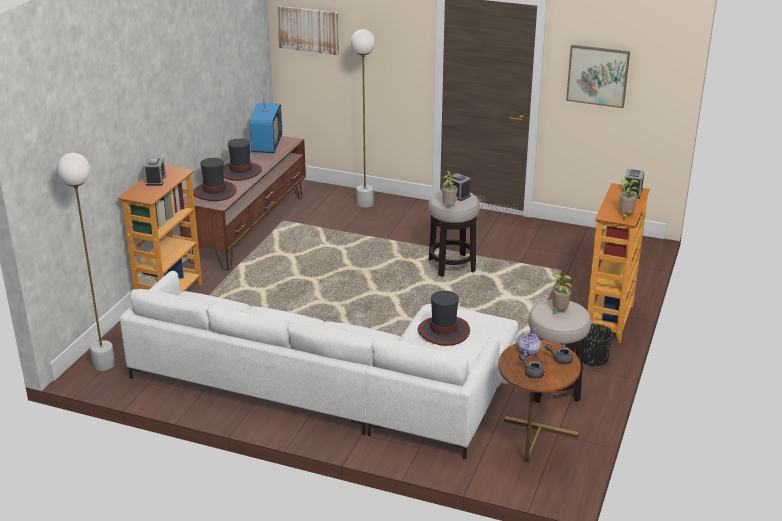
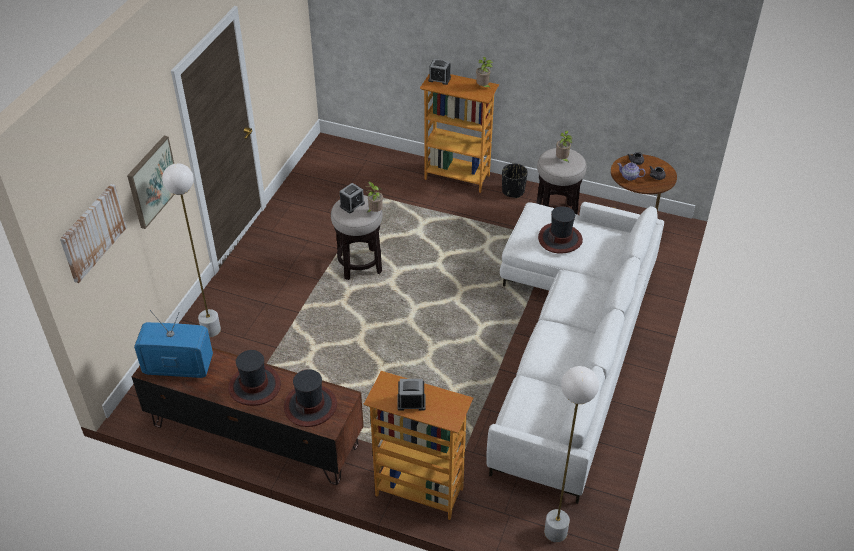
camera: 90 degrees left, 15 degrees up
picture [566,45,630,108] -> picture moved to [127,136,175,229]

